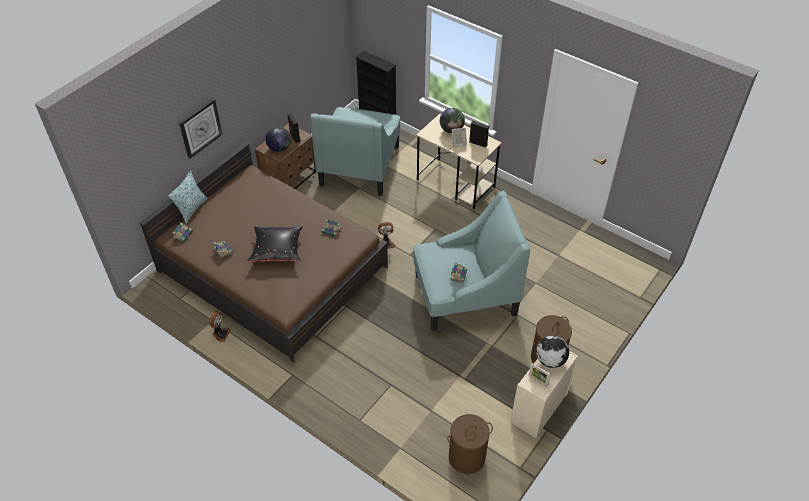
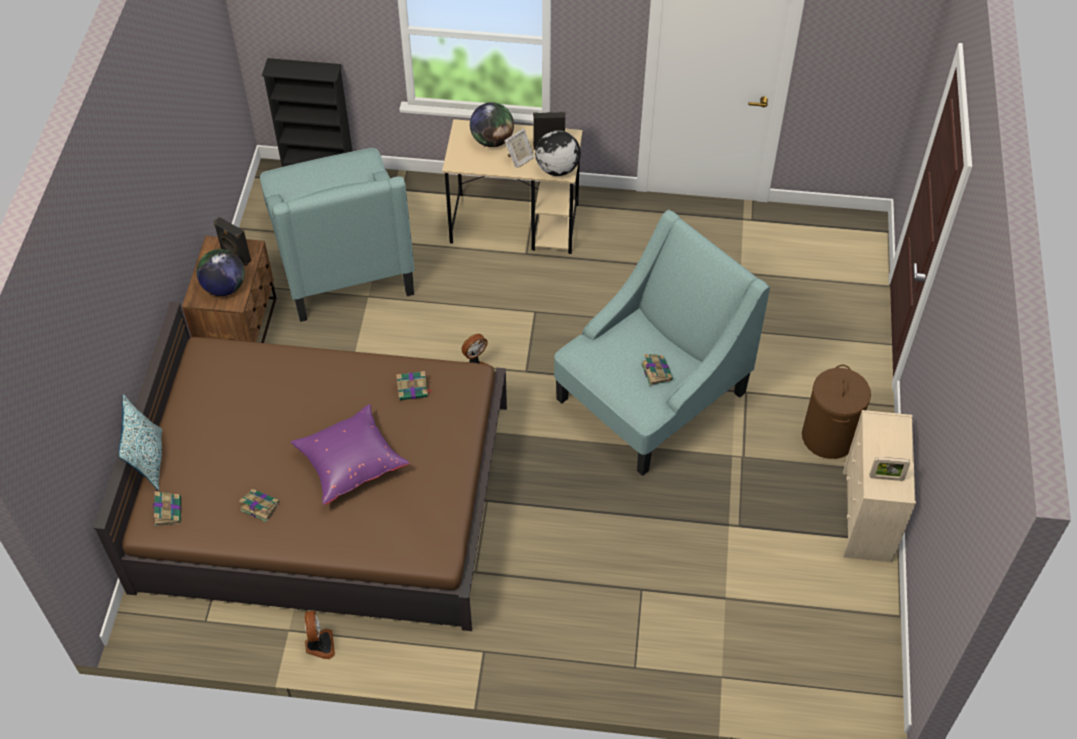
camera: 30 degrees left, 5 degrees up
wall clock [179,99,223,159] -> none
black pillow [248,226,303,262] -> purple pillow [290,404,409,505]
brown laundry basket [447,414,493,474] -> none
globe [536,335,569,368] -> globe moved to [535,130,581,176]

